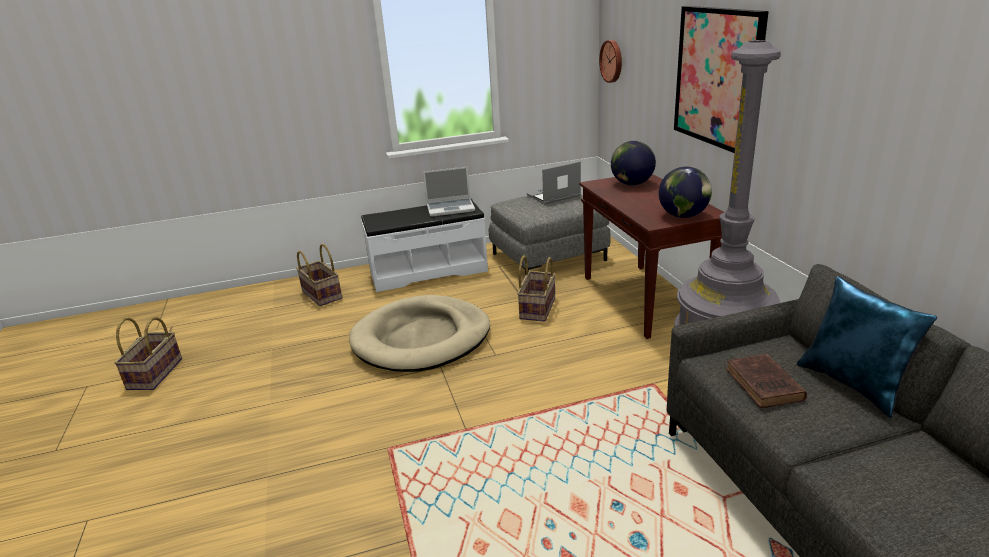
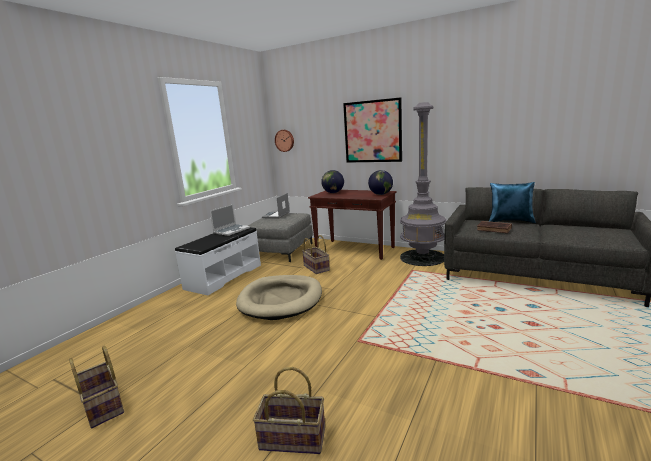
camera: 45 degrees left, 10 degrees down
basket [296,244,342,306] -> basket moved to [253,367,325,454]

